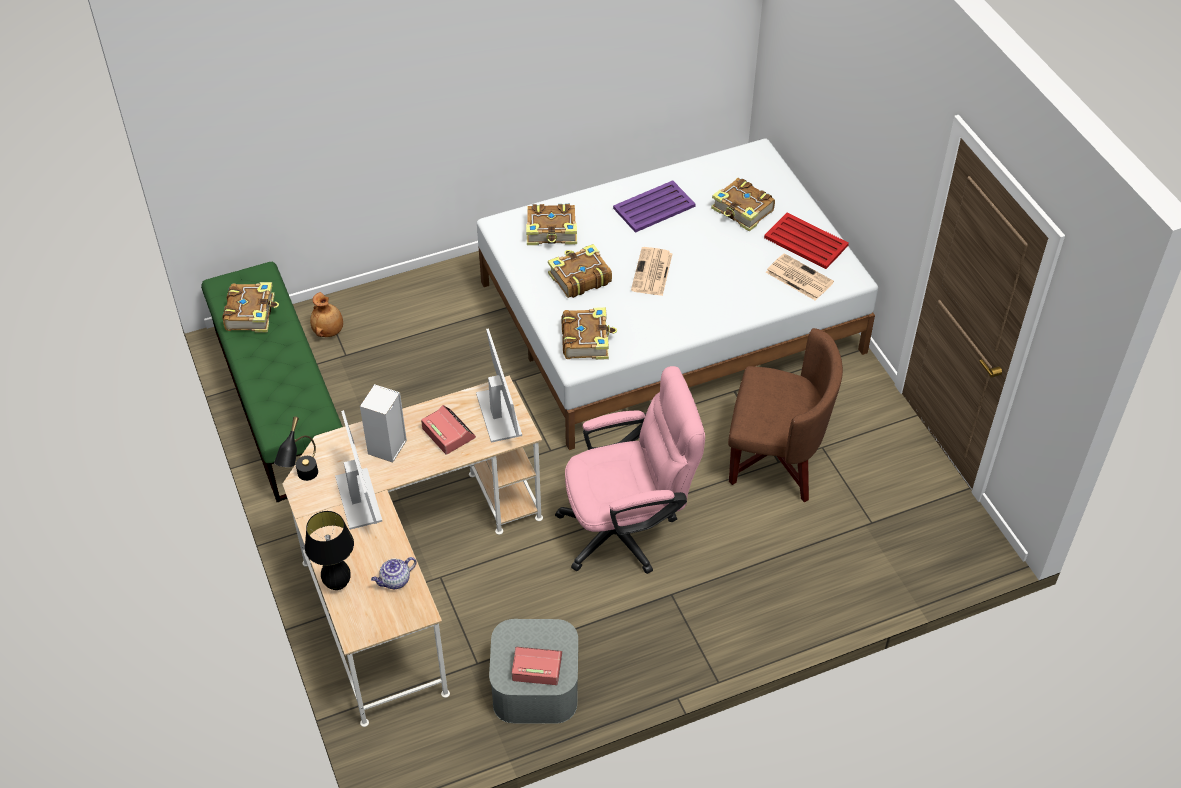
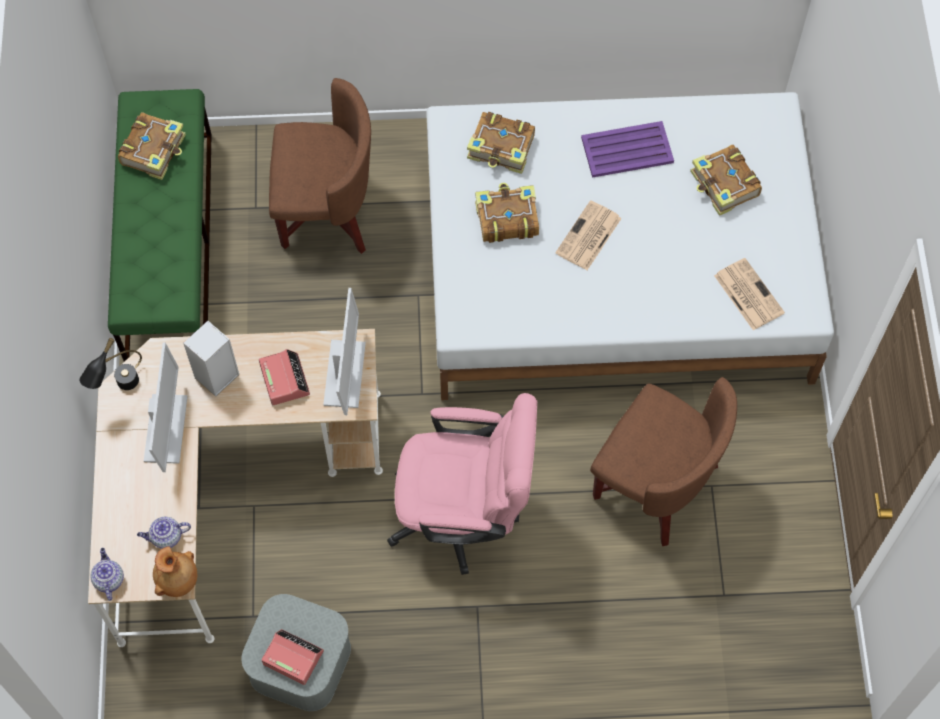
camera: 20 degrees right, 15 degrees up
black table lamp [305,511,354,590] -> none
brown vase [310,292,343,337] -> brown vase moved to [153,546,197,597]
book [561,307,617,360] -> none
red tray [764,213,849,269] -> none
none -> teapot [90,548,124,601]
none -> brown armchair [269,78,371,254]

